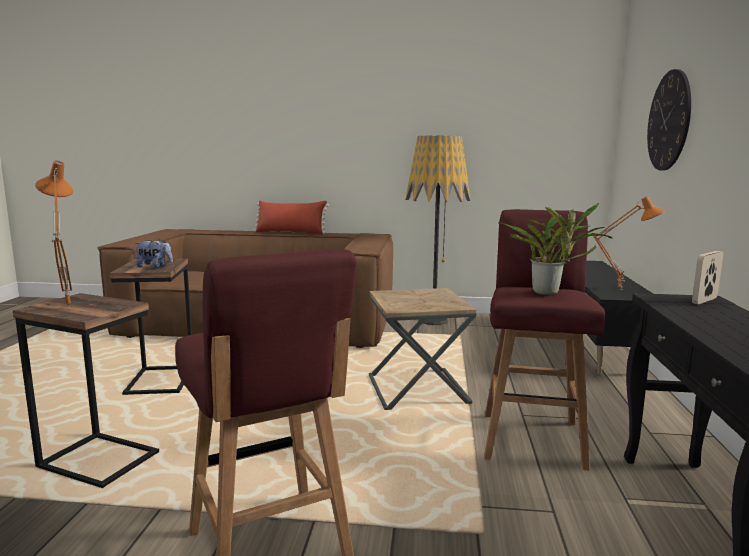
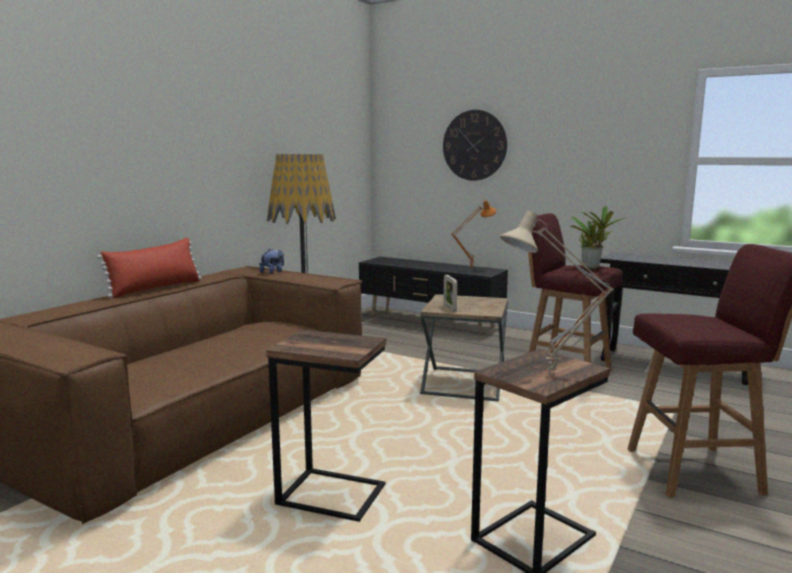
camera: 65 degrees left, 0 degrees up
orange table lamp [35,160,73,308] -> beige table lamp [500,211,613,374]
plush toy [135,239,173,268] -> plush toy moved to [259,249,284,274]
picture frame [692,251,723,304] -> picture frame moved to [443,275,457,312]

